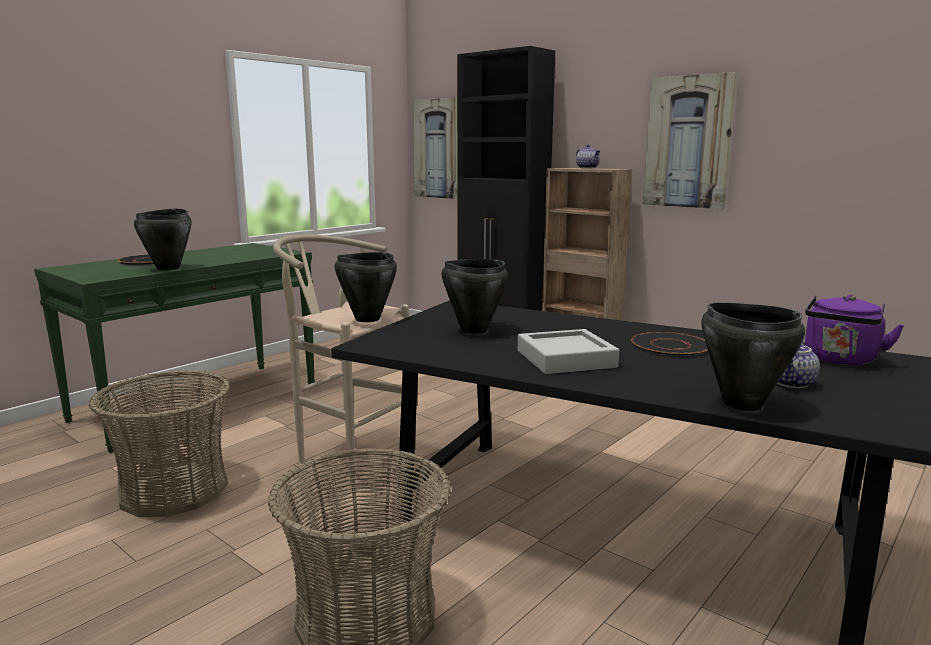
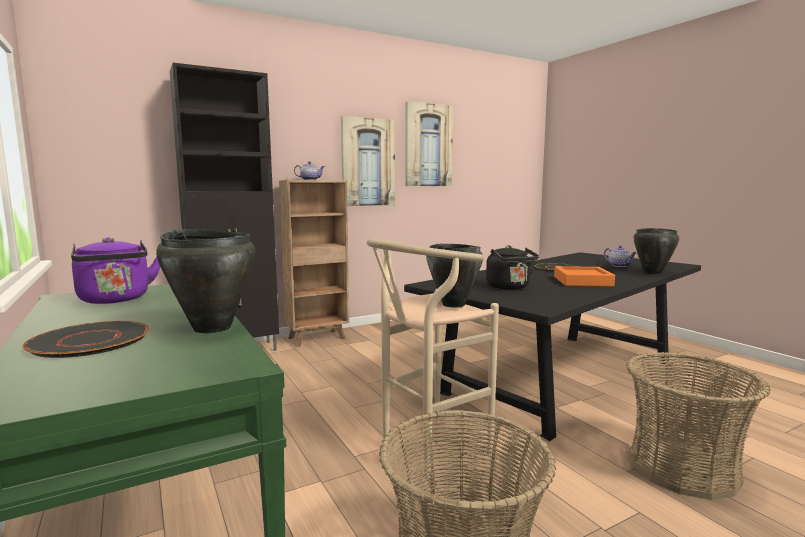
camera: 70 degrees left, 5 degrees down
picture [413,97,457,199] -> picture moved to [405,101,453,186]
black cooking pot [442,259,508,334] -> black kettle [486,245,539,290]
grey tray [518,329,619,374] -> orange tray [554,266,615,287]
purple kettle [805,295,904,365] -> purple kettle moved to [71,237,160,304]

